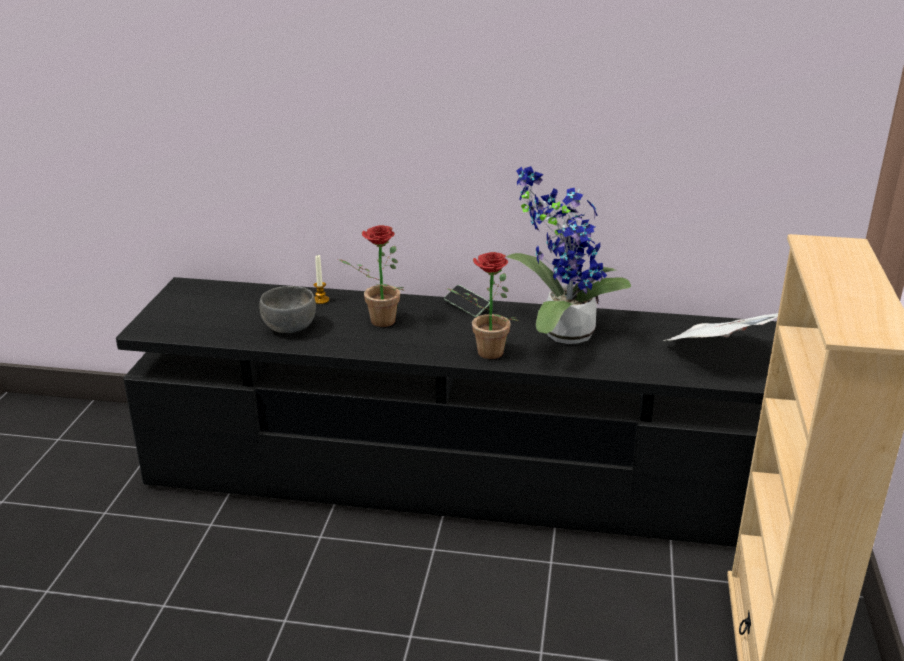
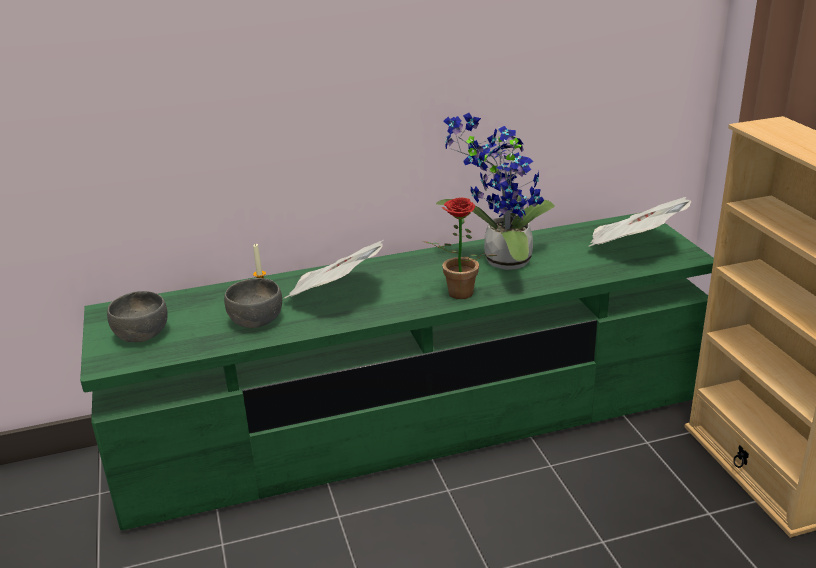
camera: 25 degrees left, 0 degrees up
black tv stand [116,277,777,547] -> green tv stand [80,212,714,530]
potted plant [338,225,405,327] -> newspaper [285,240,383,298]
phone [444,285,490,317] -> none
none -> grey bowl [107,291,168,342]

